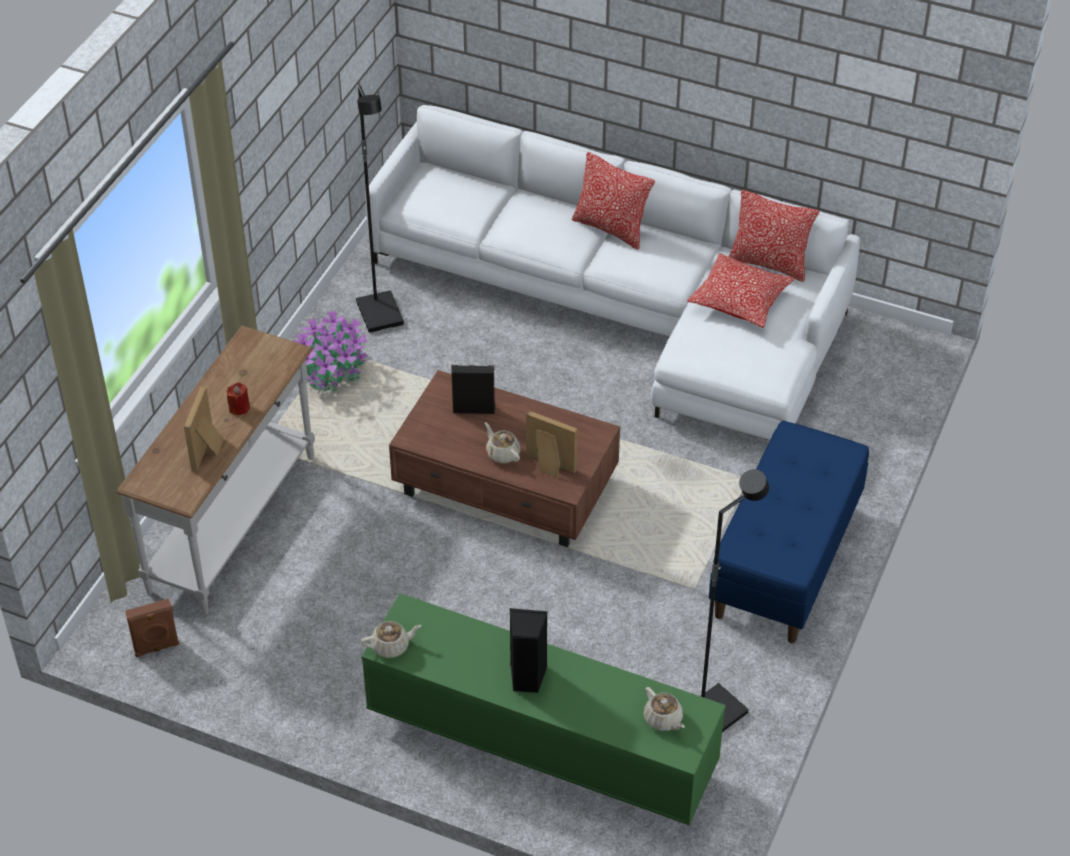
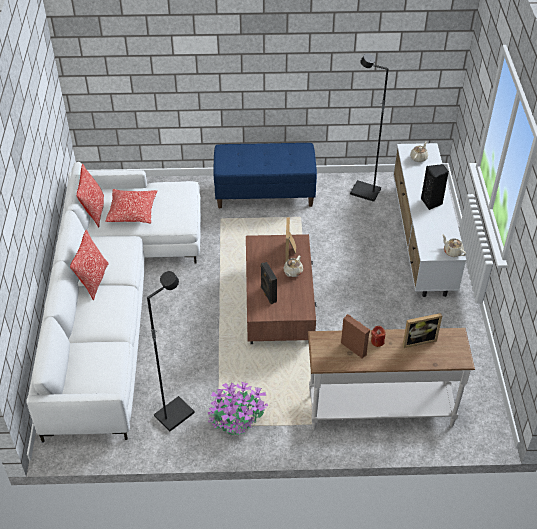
camera: 115 degrees left, 0 degrees up
brown speaker [125,598,180,657] -> brown speaker moved to [341,314,370,359]
green tv stand [361,593,726,825] -> white tv stand [393,143,466,297]

